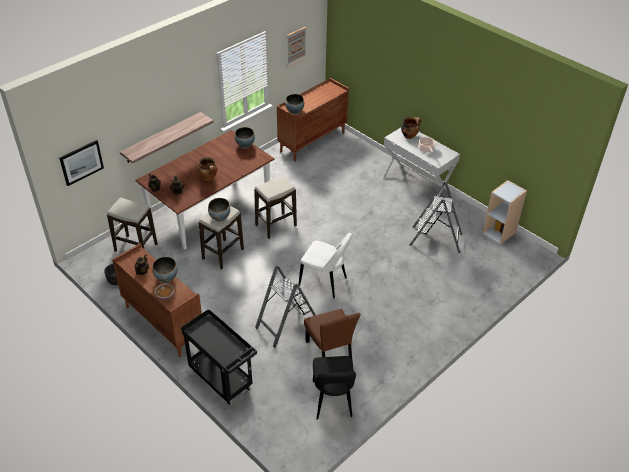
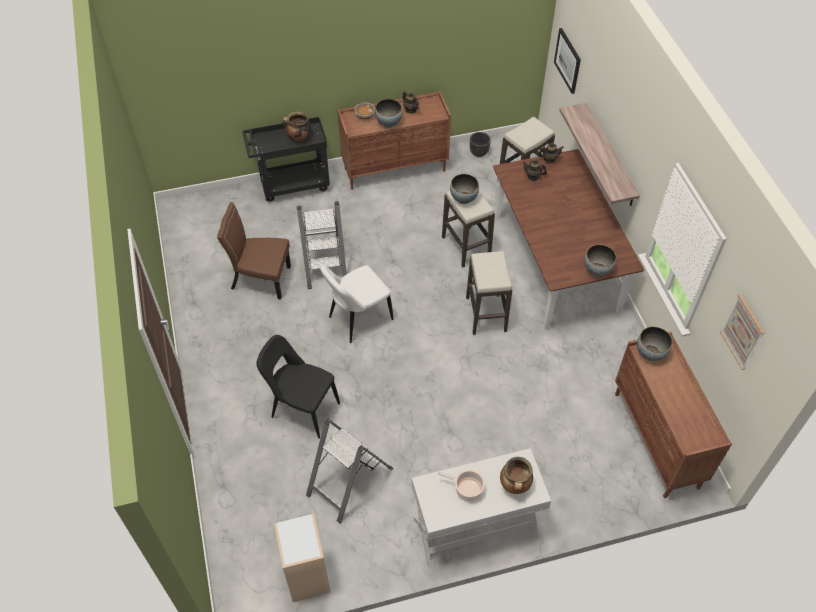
camera: 120 degrees right, 10 degrees up
cooking pot [198,157,217,181] -> cooking pot moved to [282,111,311,142]
black chair [313,356,356,420] -> black chair moved to [256,335,340,438]

